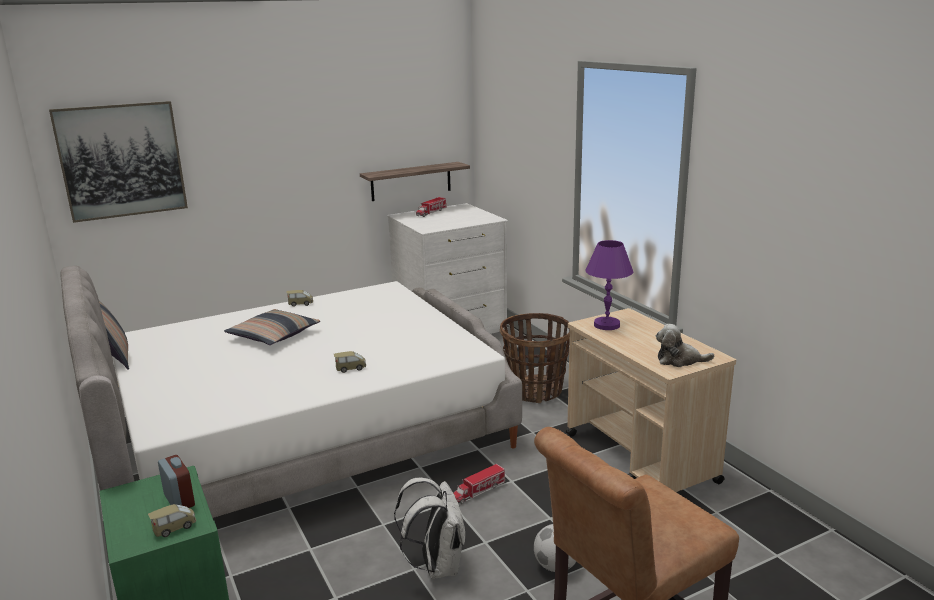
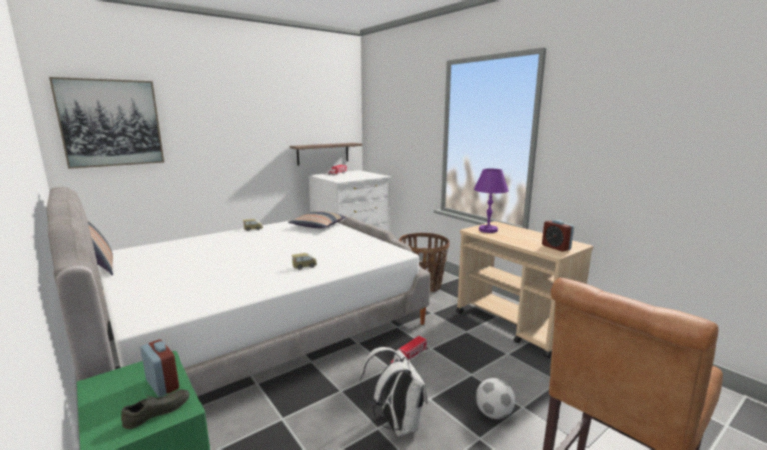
camera: 10 degrees left, 5 degrees down
toy car [148,504,196,537] -> grey shoe [121,389,189,429]
pillow [224,309,320,345] -> pillow moved to [288,211,347,228]
plush toy [656,324,714,367] -> alarm clock [542,220,574,252]

